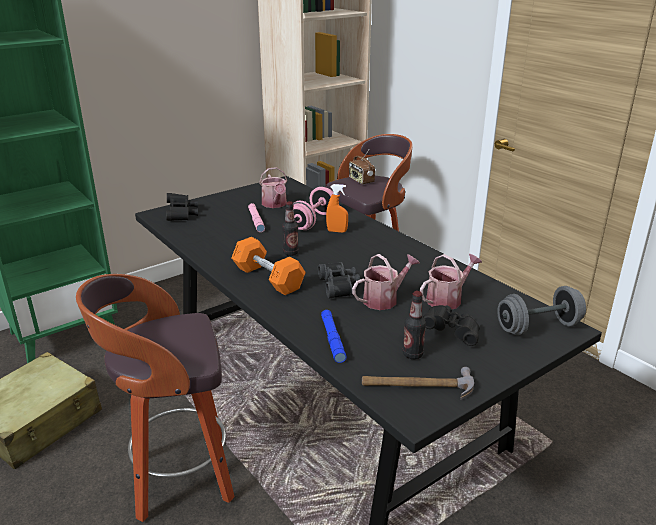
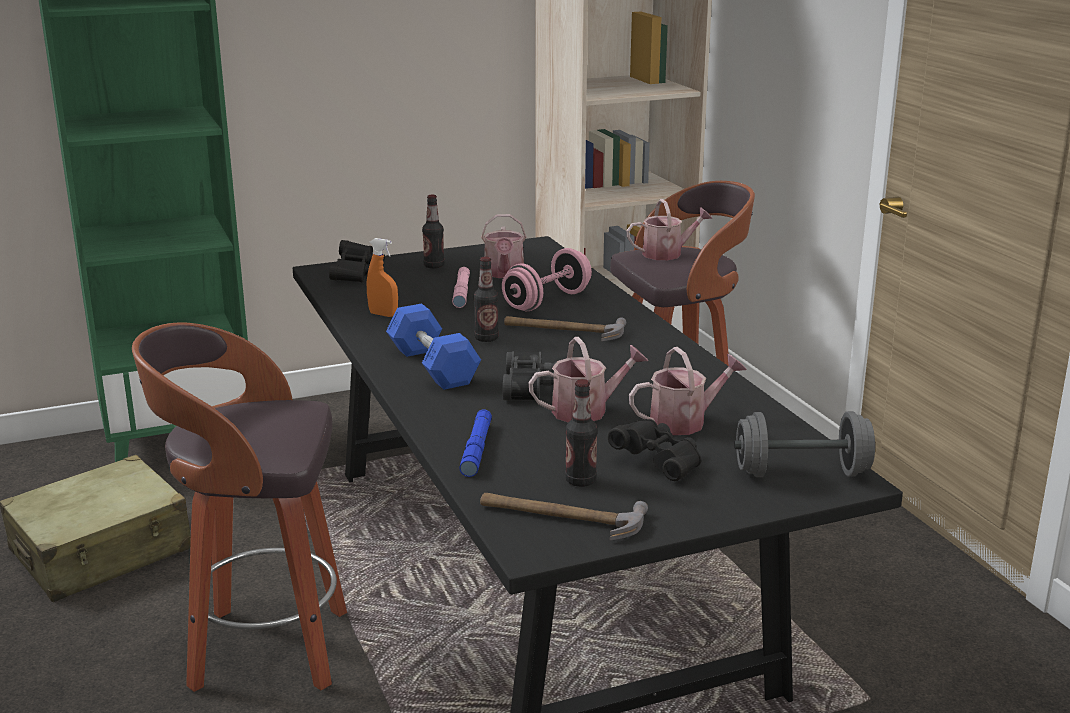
camera: 15 degrees right, 5 degrees down
orange dumbbell [231,237,306,295] -> blue dumbbell [386,304,481,390]
orange spray bottle [326,184,348,233] -> orange spray bottle moved to [367,238,398,317]
radio [349,150,375,184] -> watering can [627,199,712,260]
none -> bottle [422,195,445,269]
none -> hammer [504,316,626,341]

